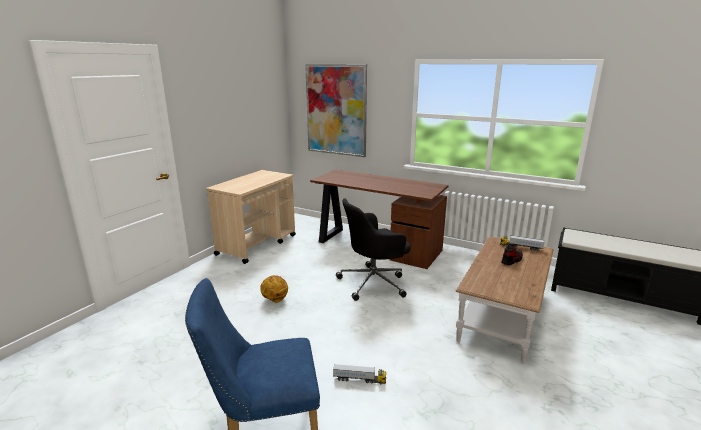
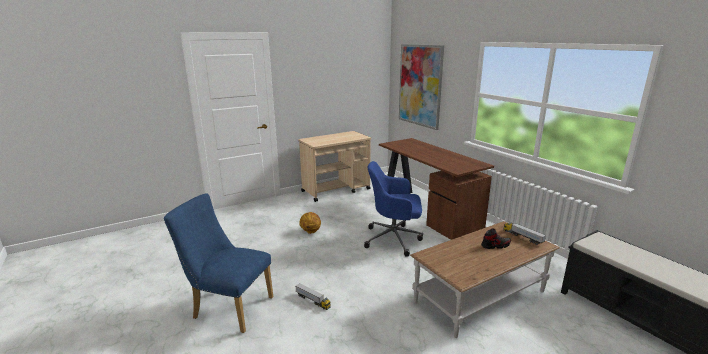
camera: 30 degrees right, 0 degrees up
black office chair [336,198,411,301] -> blue office chair [364,161,423,257]

